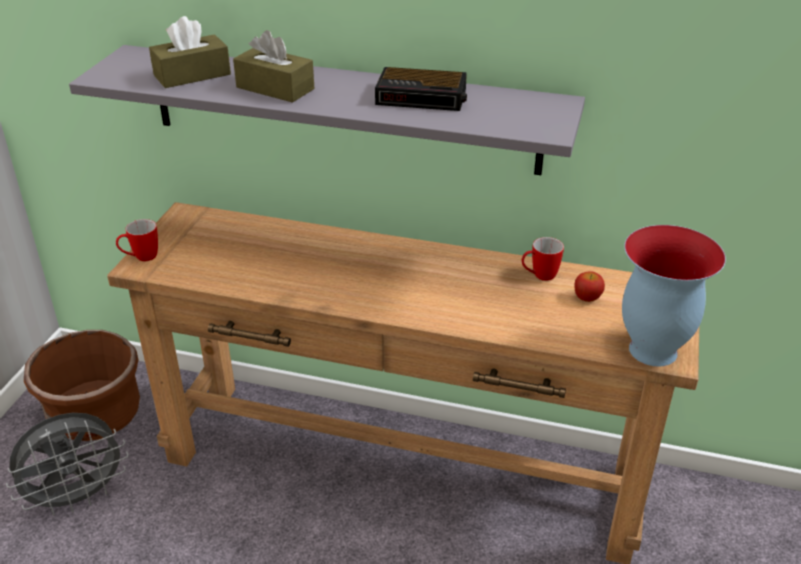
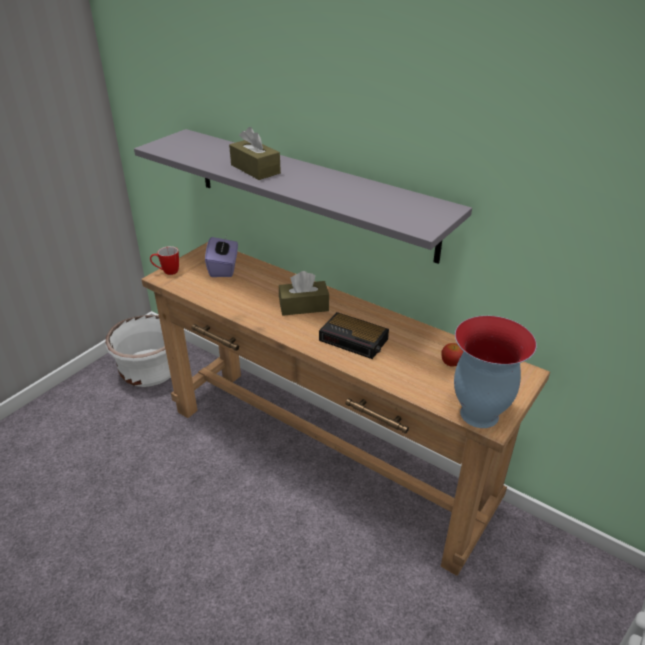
camera: 20 degrees right, 0 degrees up
grey fan [6,413,129,516] -> none
brown planter [24,330,140,441] -> white planter [106,315,171,387]
brown tissue box [149,16,231,88] -> brown tissue box moved to [279,271,329,316]
alarm clock [375,67,467,111] -> alarm clock moved to [319,312,389,359]
mug [522,237,564,281] -> none
none -> purple tissue box [205,234,238,277]

